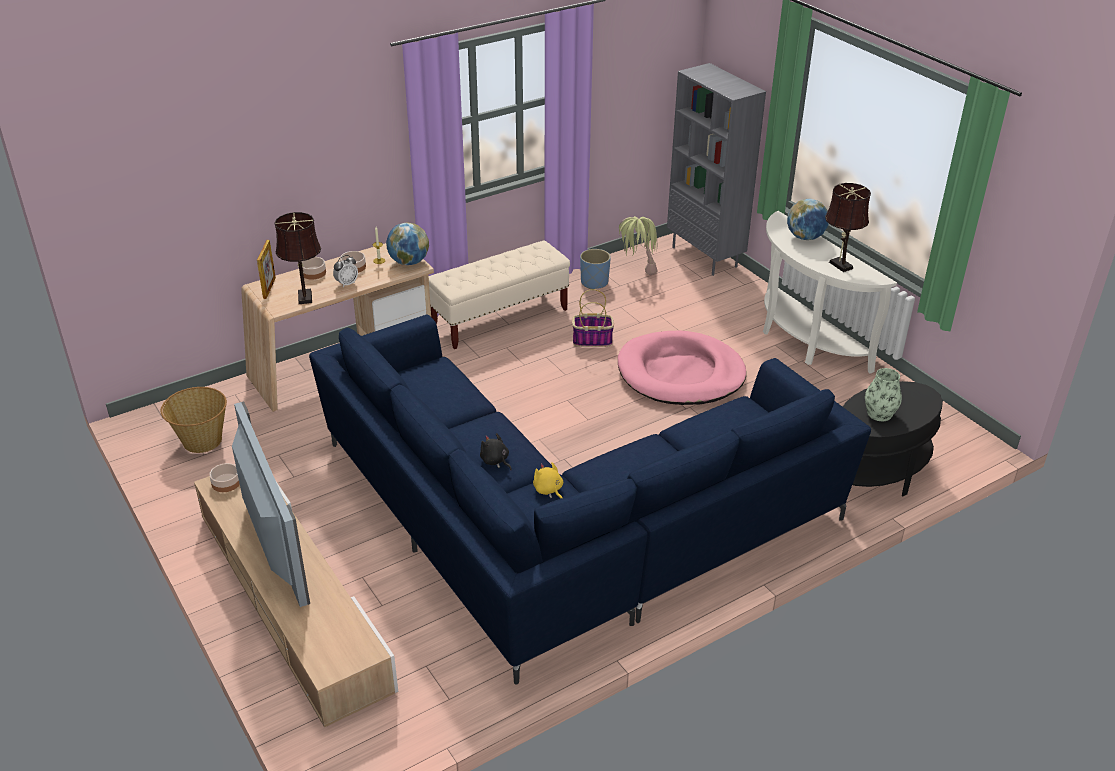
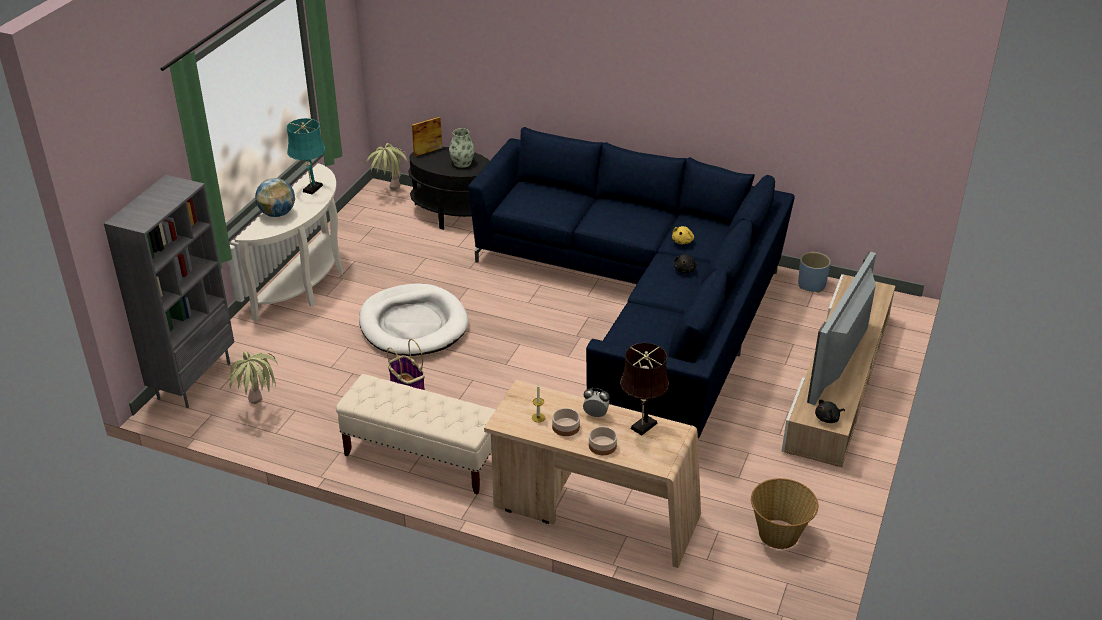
camera: 125 degrees left, 0 degrees up
bowl [209,463,240,492] -> black plush toy [815,399,845,423]
picture frame [257,240,276,299] -> picture frame moved to [412,117,442,157]
globe [386,223,429,265] -> none
blue planter [580,249,611,289] -> blue planter moved to [798,252,831,293]
pink dog bed [618,331,746,405] -> white dog bed [359,284,468,356]
brown table lamp [825,183,871,272] -> turquoise table lamp [287,118,325,195]
none -> potted plant [366,143,410,190]

